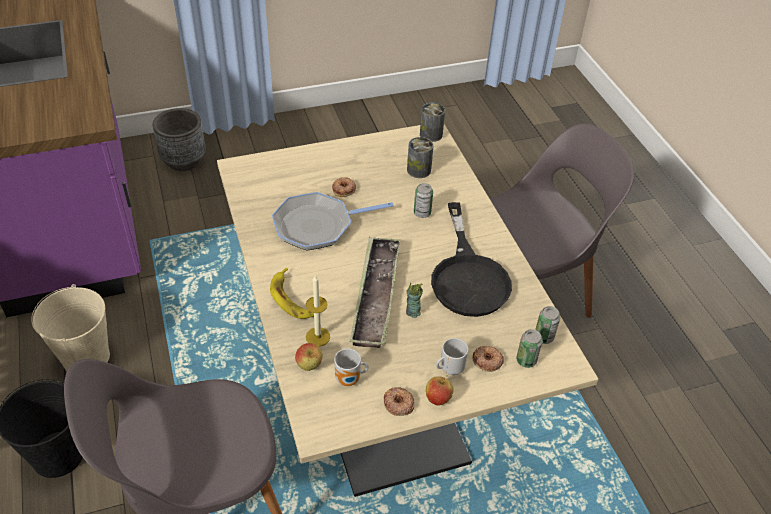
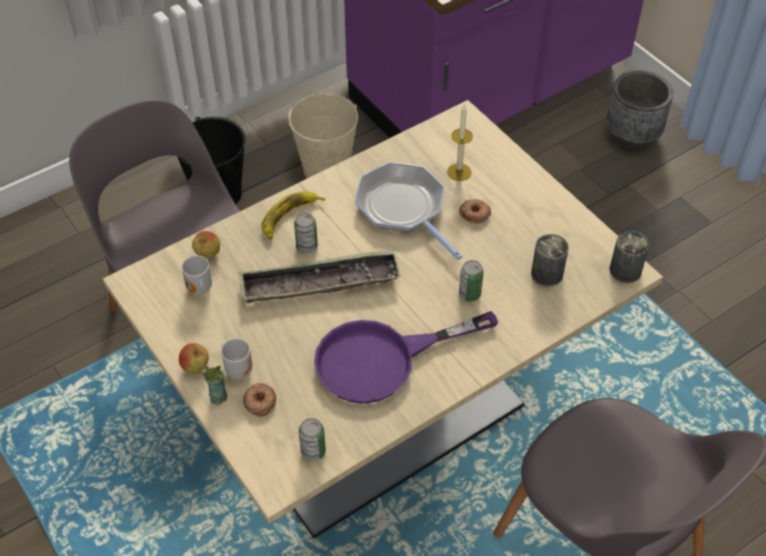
camera: 75 degrees right, 5 degrees up
candle [306,275,330,347] -> candle moved to [447,103,473,181]
donut [384,387,414,416] -> none
cup [406,282,423,318] -> cup moved to [203,366,227,405]
black frying pan [431,202,512,317] -> purple frying pan [314,311,498,404]
can [516,329,543,368] -> can moved to [294,213,318,254]

